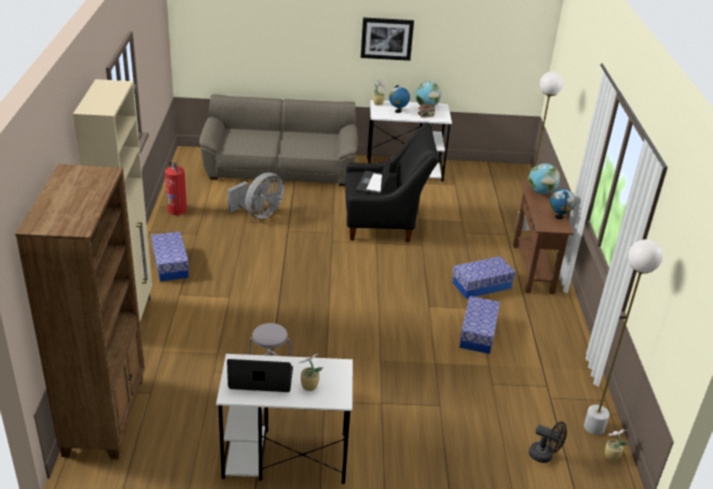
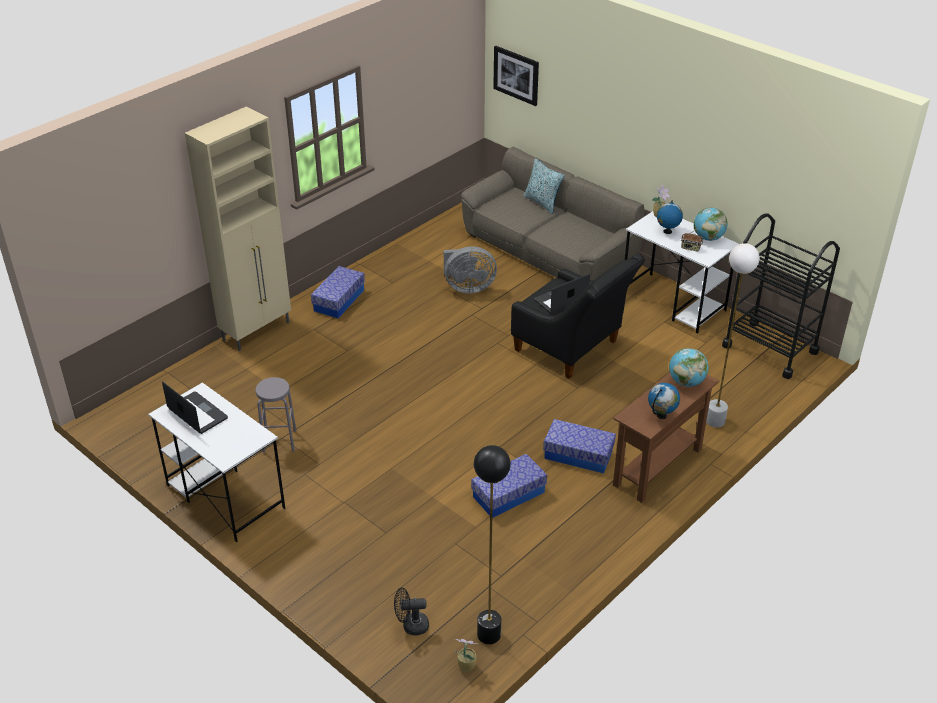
camera: 45 degrees right, 5 degrees up
brown bookcase [15,164,145,459] -> none
fire extinguisher [165,161,187,215] -> none
potted plant [299,354,323,391] -> none
picture [361,17,414,61] -> picture moved to [493,46,539,106]
black fan [529,421,567,463] -> black fan turned 105 degrees clockwise [394,588,429,635]
white floor lamp [584,239,663,435] -> black floor lamp [474,445,511,644]
none -> pillow [523,158,565,214]
none -> black cart [722,213,840,379]

